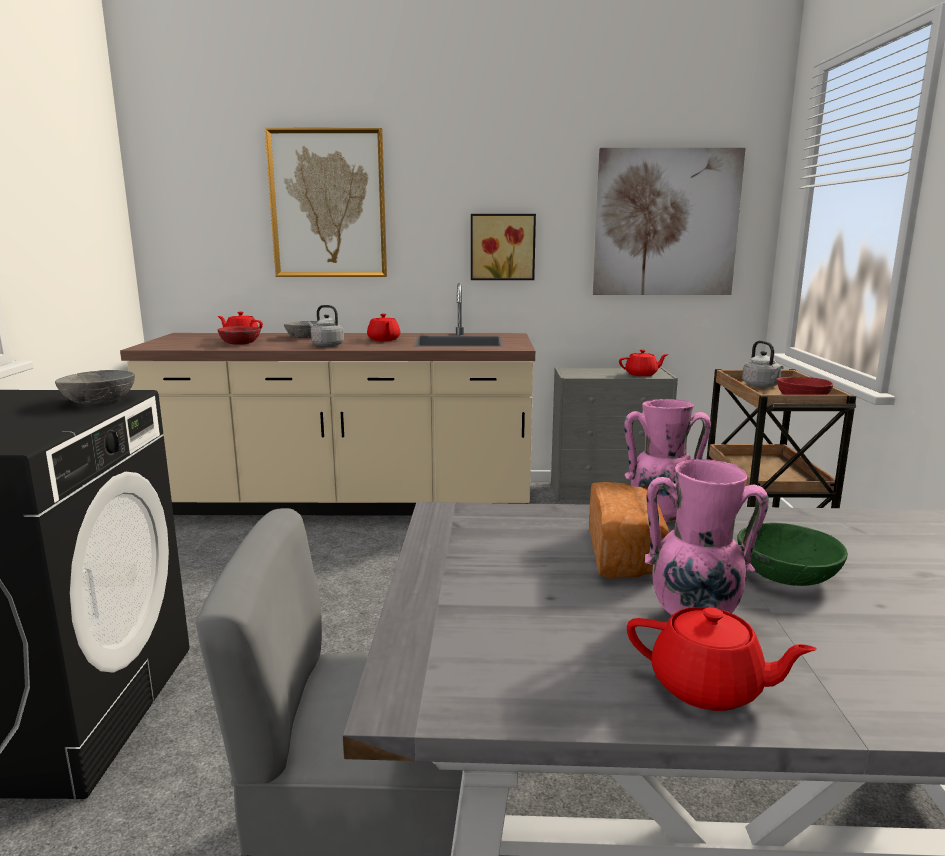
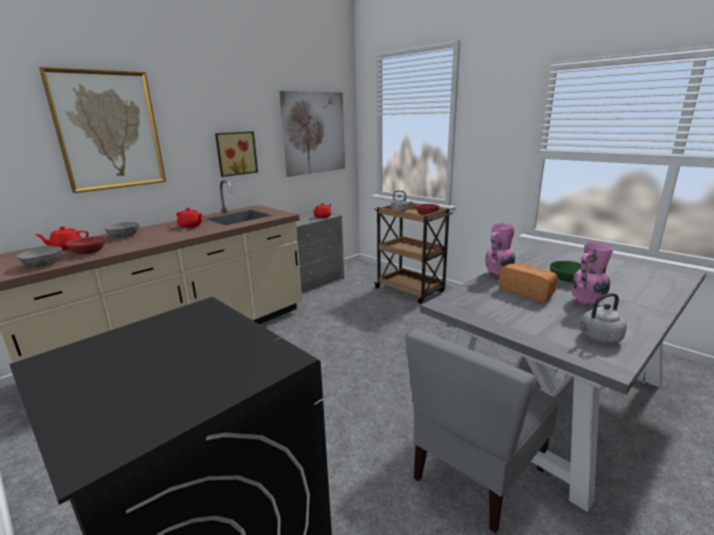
camera: 45 degrees left, 5 degrees up
grey bowl [55,370,135,404] -> grey bowl moved to [17,246,63,267]
grey kettle [308,305,344,347] -> grey kettle moved to [577,293,627,344]
red teapot [627,607,817,711] -> none

